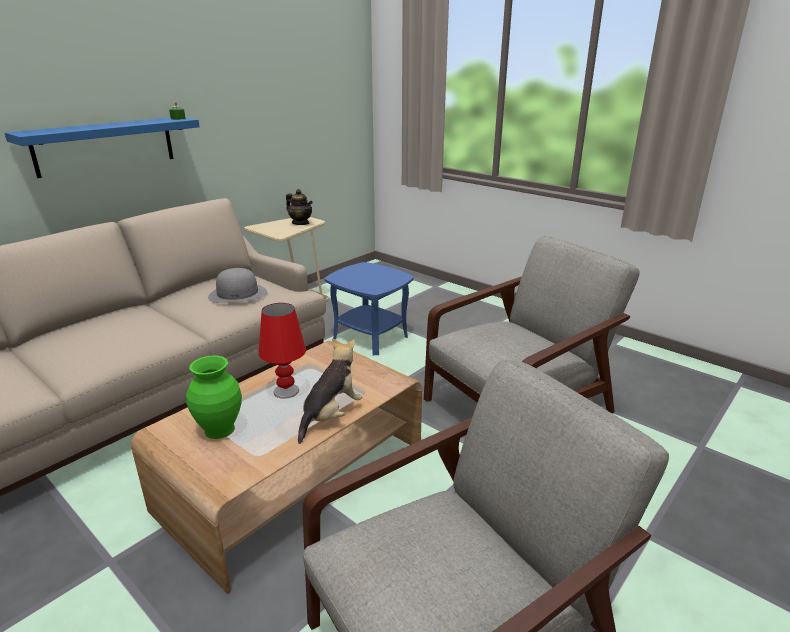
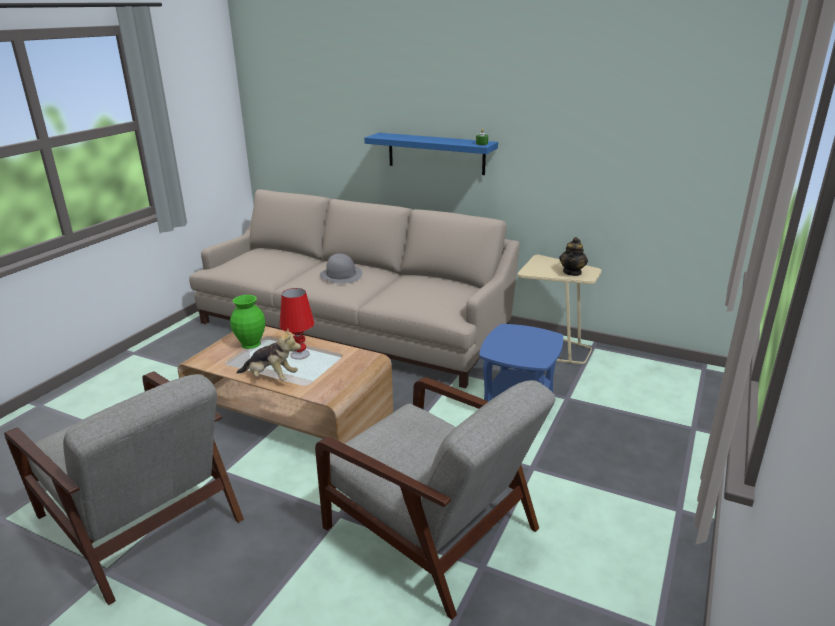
camera: 75 degrees right, 0 degrees up
grey hat [208,268,267,303] -> grey hat moved to [320,253,363,284]

